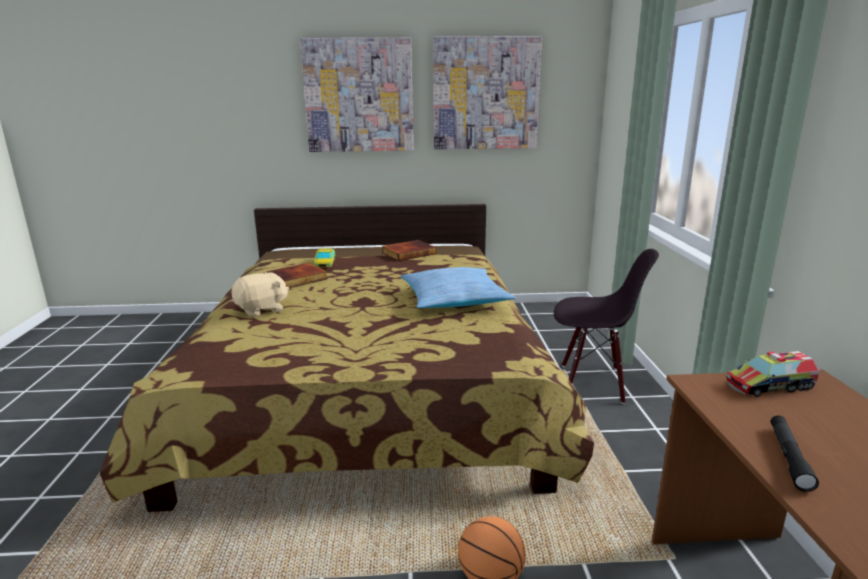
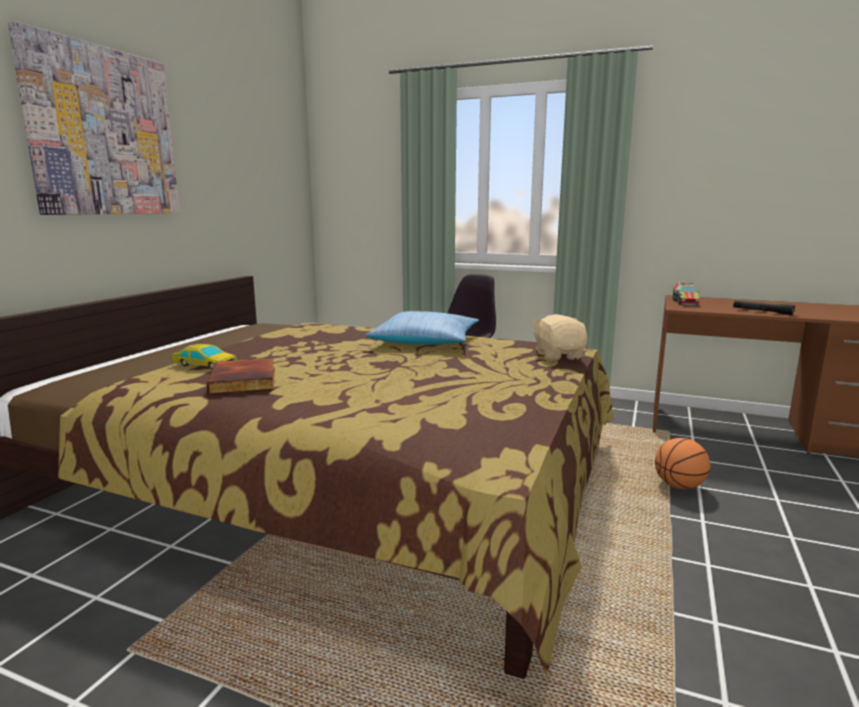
camera: 65 degrees left, 5 degrees down
beige plush toy [231,272,289,318] -> beige plush toy moved to [532,314,587,361]
book [382,240,436,261] -> none
picture [433,36,542,149] -> none

